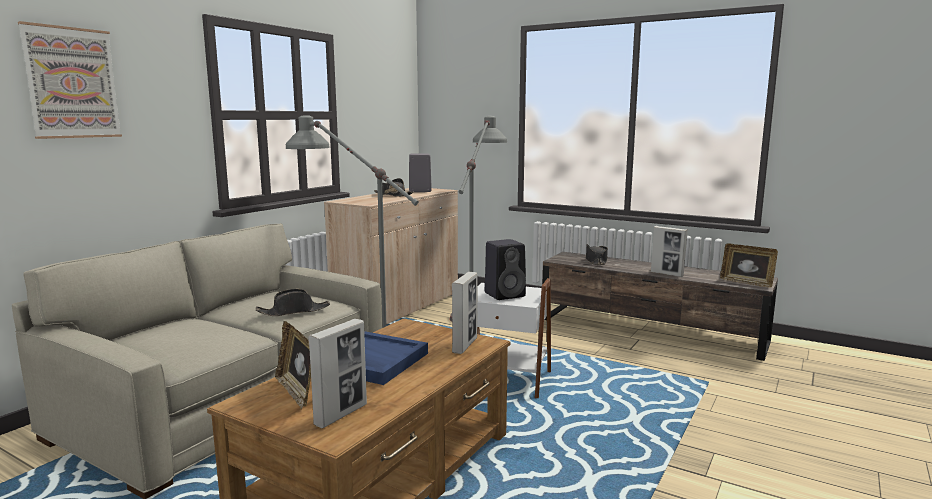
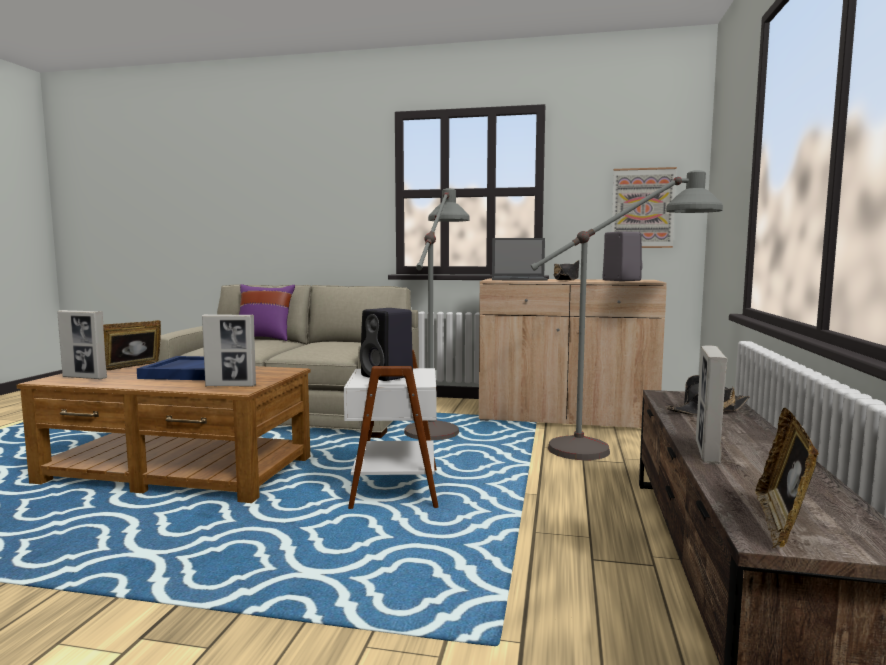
camera: 70 degrees right, 5 degrees down
picture [18,21,122,139] -> picture moved to [611,167,677,248]
black hat [256,289,330,316] -> none
none -> purple pillow [239,284,295,341]
none -> laptop [492,238,548,281]

